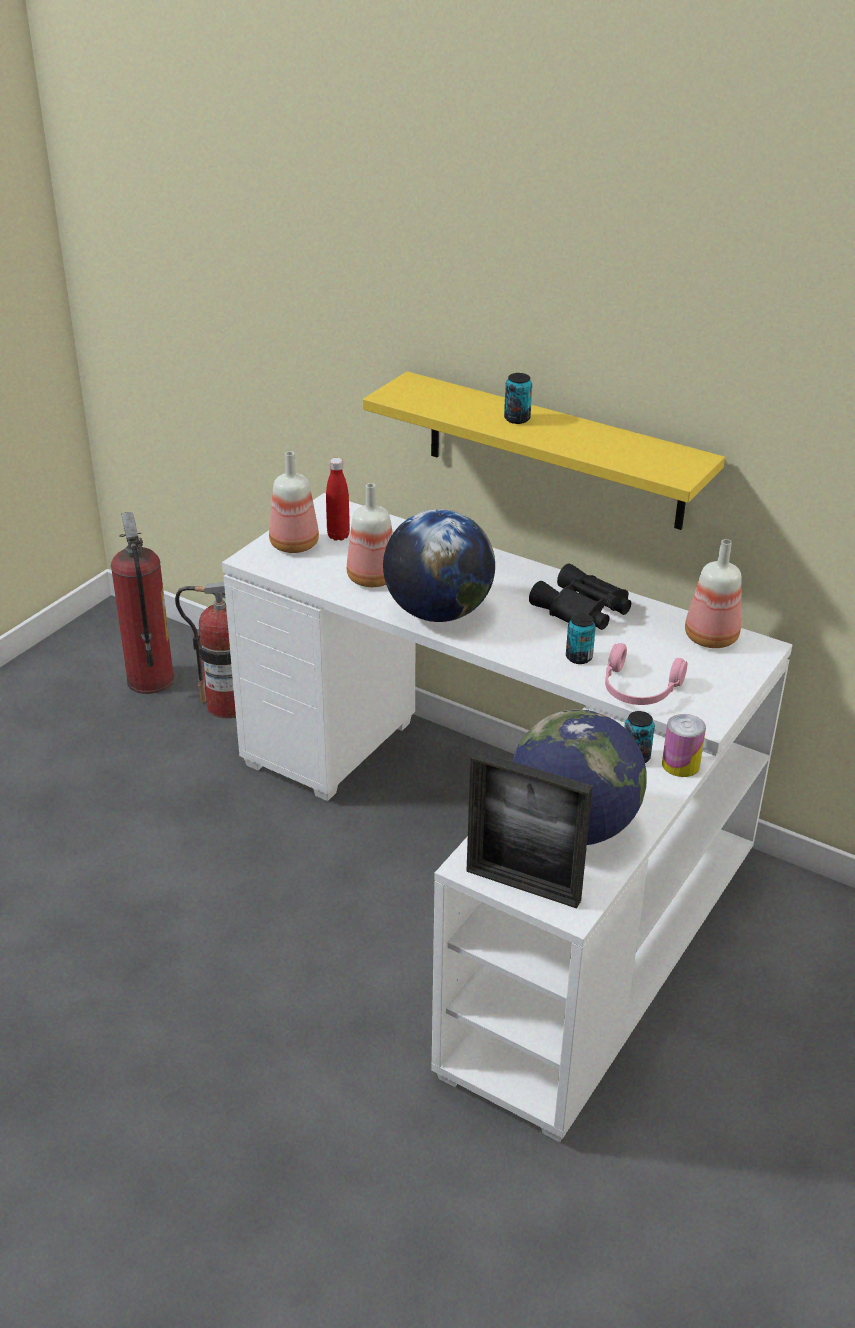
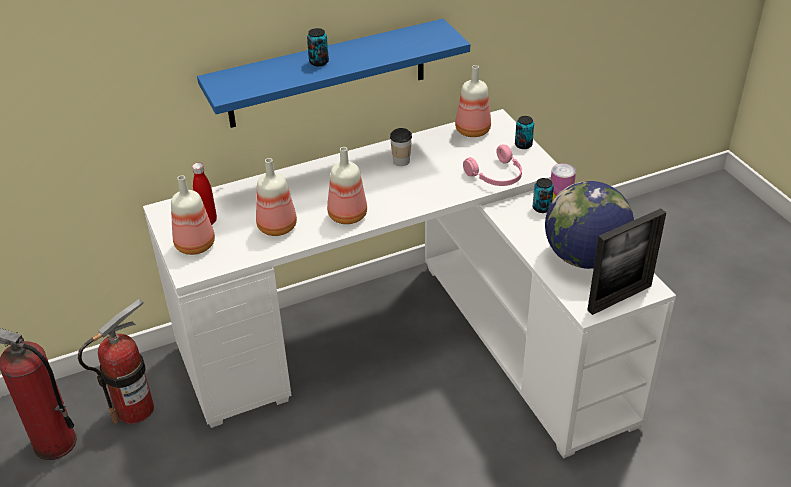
camera: 55 degrees left, 5 degrees up
yellow shelf [363,371,725,530] -> blue shelf [197,19,470,128]
globe [383,509,495,622] -> bottle [327,147,367,224]
black binoculars [529,563,631,630] -> cup [390,128,412,166]
can [566,613,596,664] -> can moved to [515,116,534,149]

